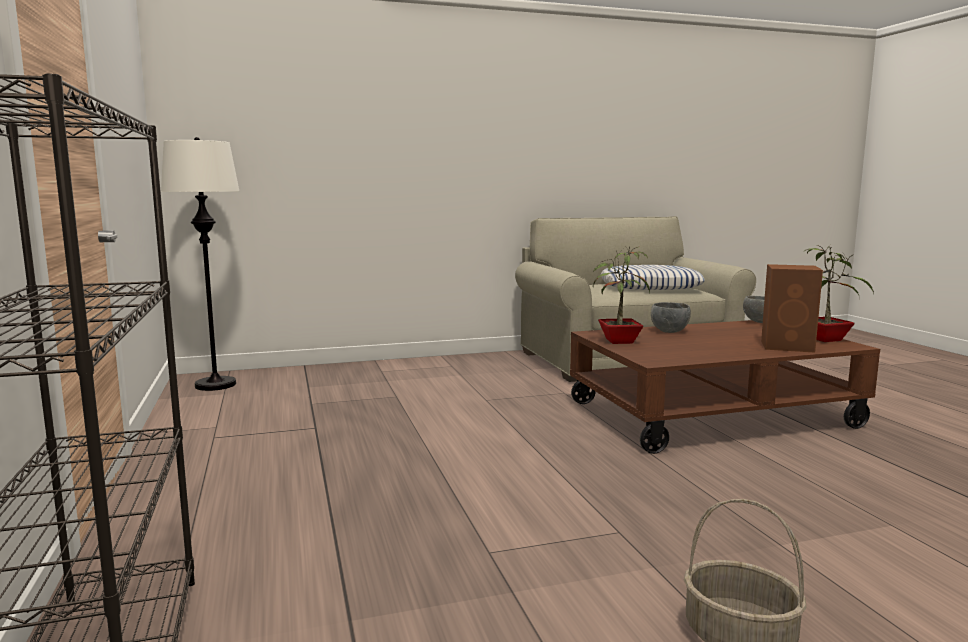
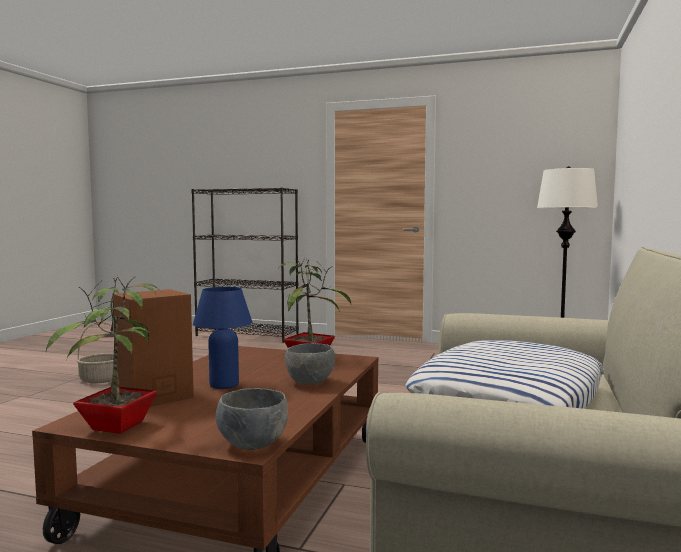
camera: 125 degrees right, 5 degrees down
none -> blue table lamp [193,287,252,389]

